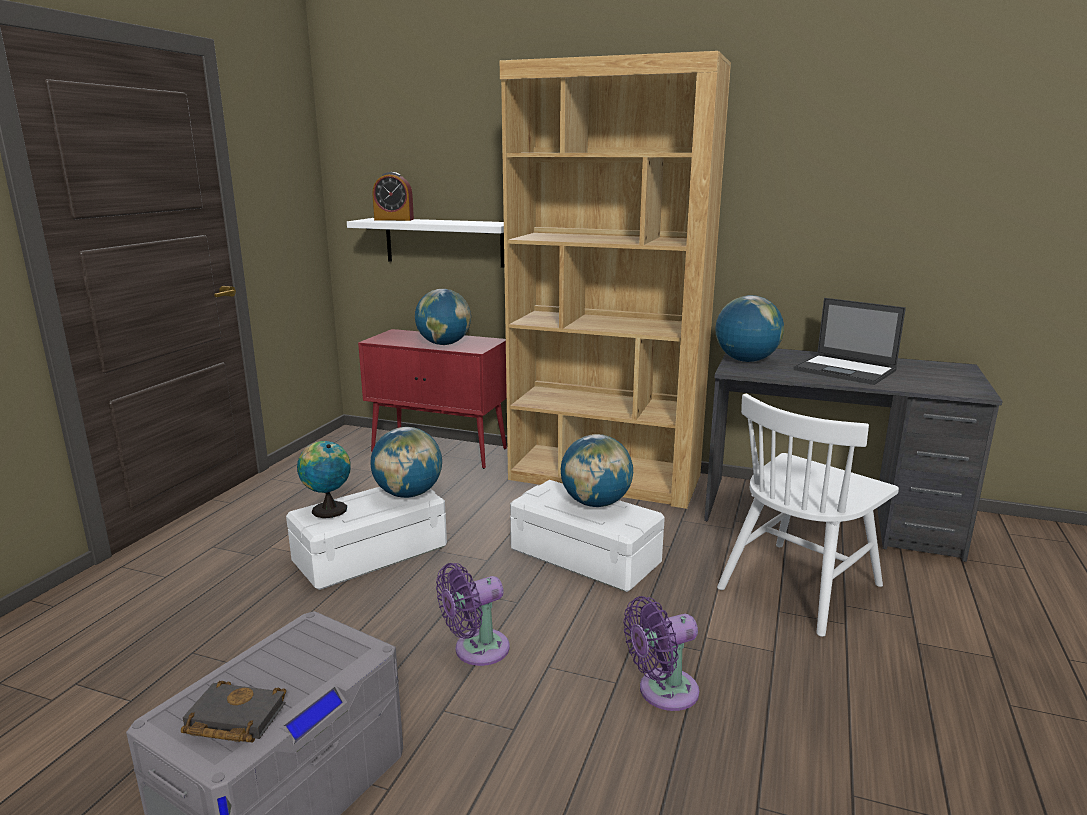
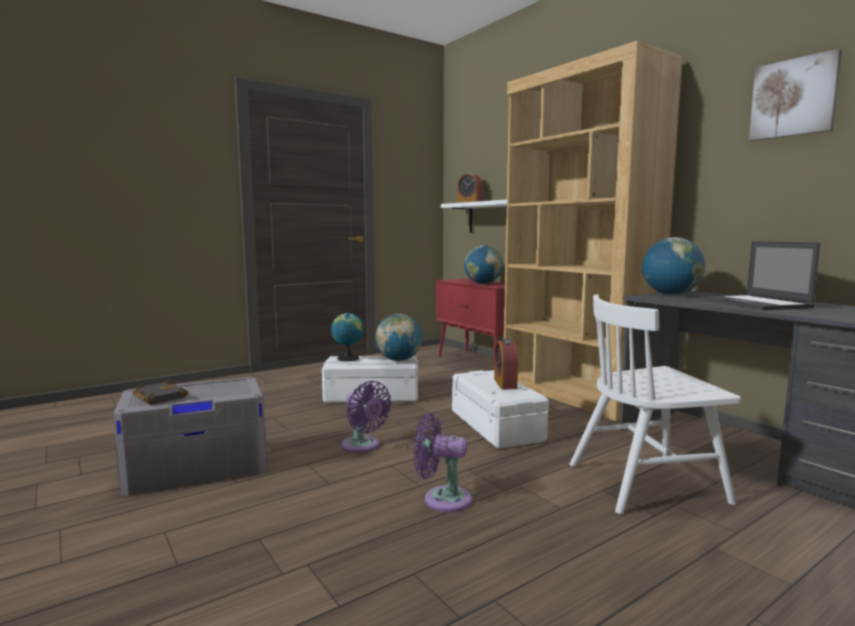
camera: 35 degrees right, 10 degrees down
purple fan [436,563,510,666] -> purple fan turned 135 degrees counterclockwise [341,381,392,453]
globe [561,434,633,507] -> alarm clock [494,338,518,389]
none -> picture [749,48,842,141]

